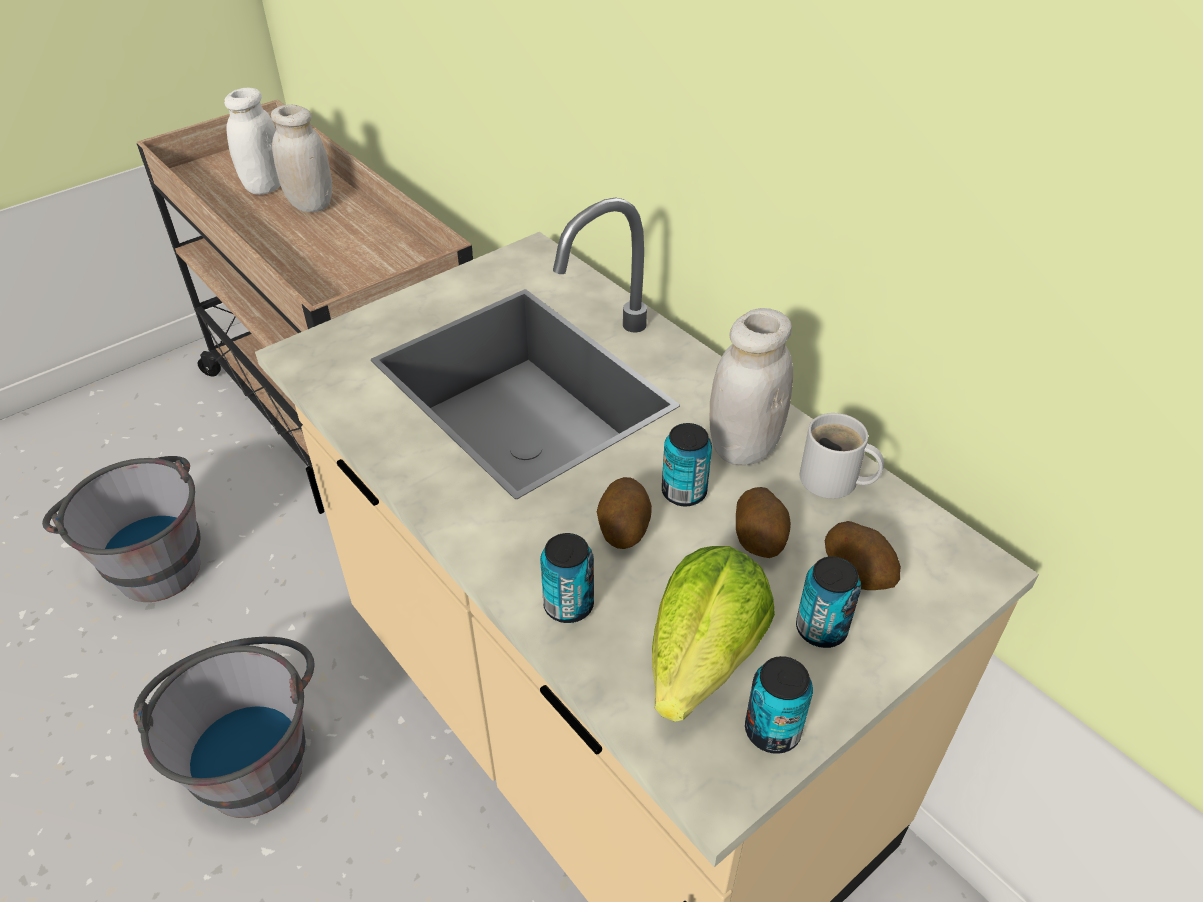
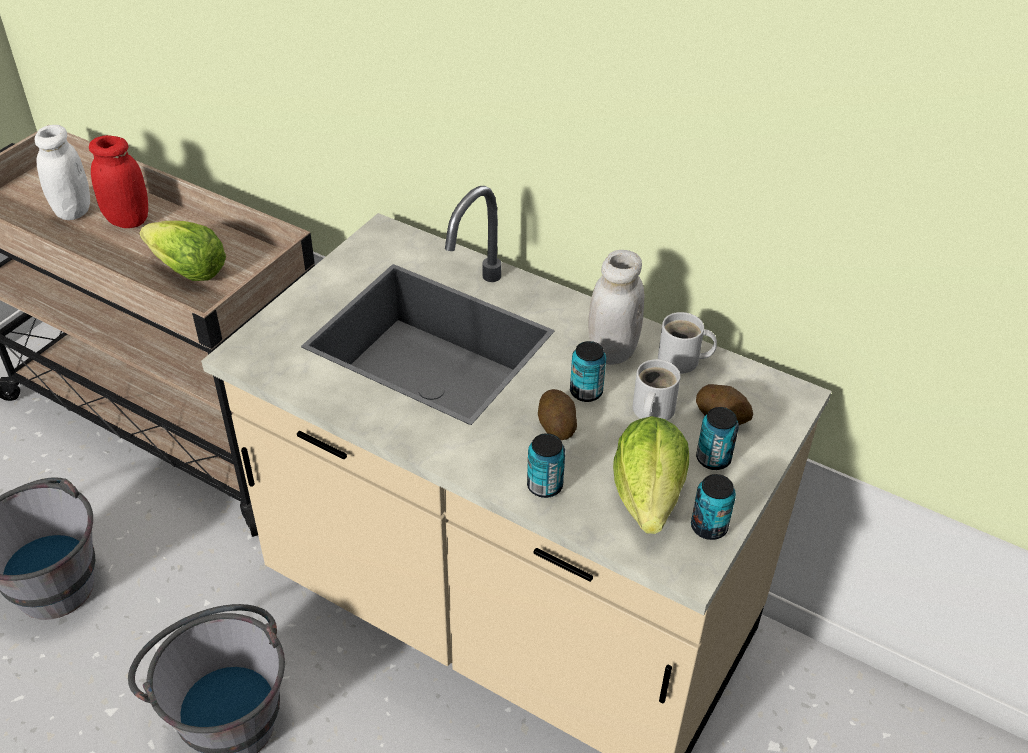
camera: 20 degrees left, 0 degrees up
white jar [271,105,332,212] -> red jar [89,135,148,228]
potato [736,487,791,558] -> white mug [633,359,681,421]
none -> lettuce [140,221,226,281]

